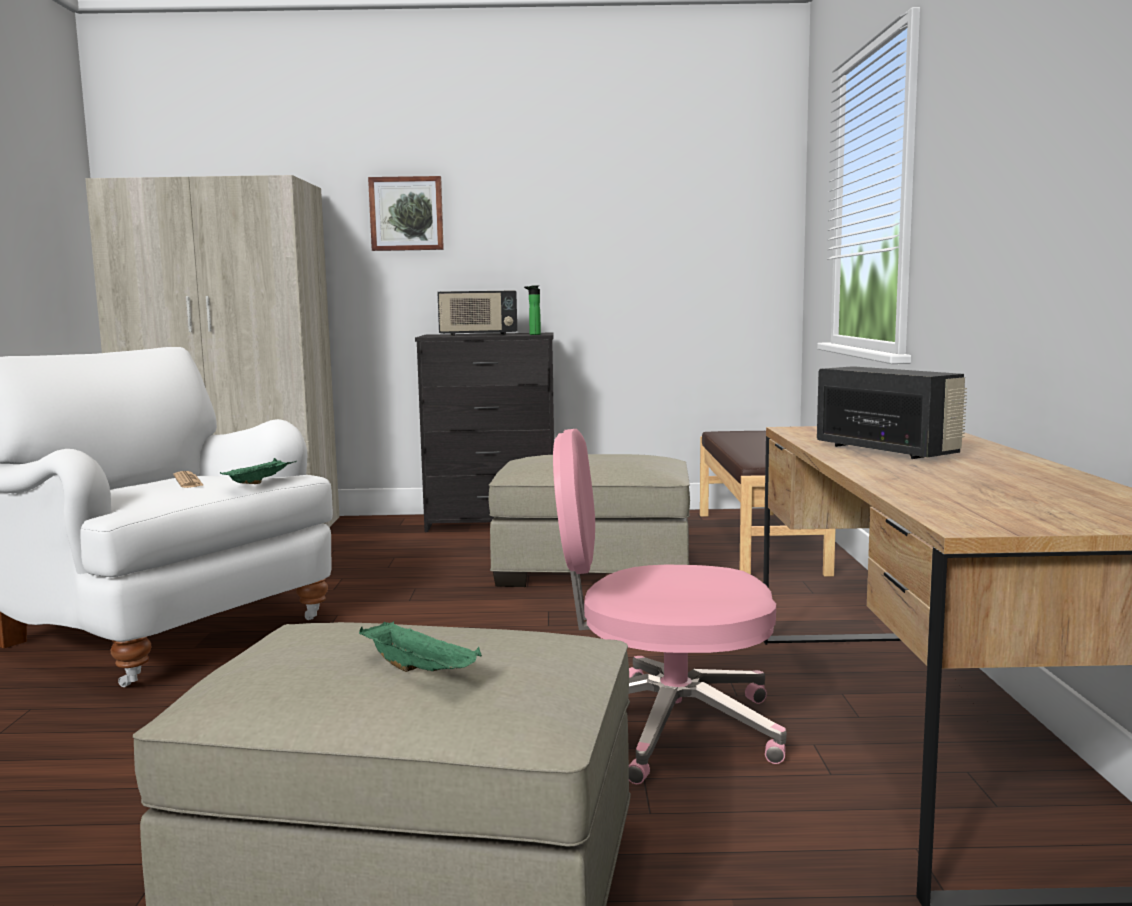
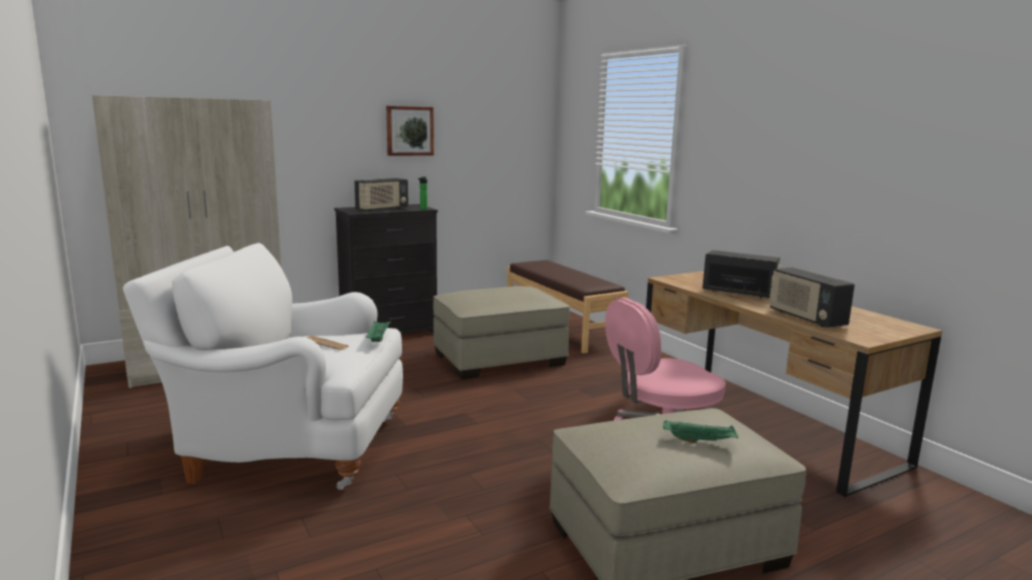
camera: 30 degrees left, 5 degrees up
picture [368,176,444,251] -> picture moved to [386,106,434,156]
none -> radio [769,267,855,328]

